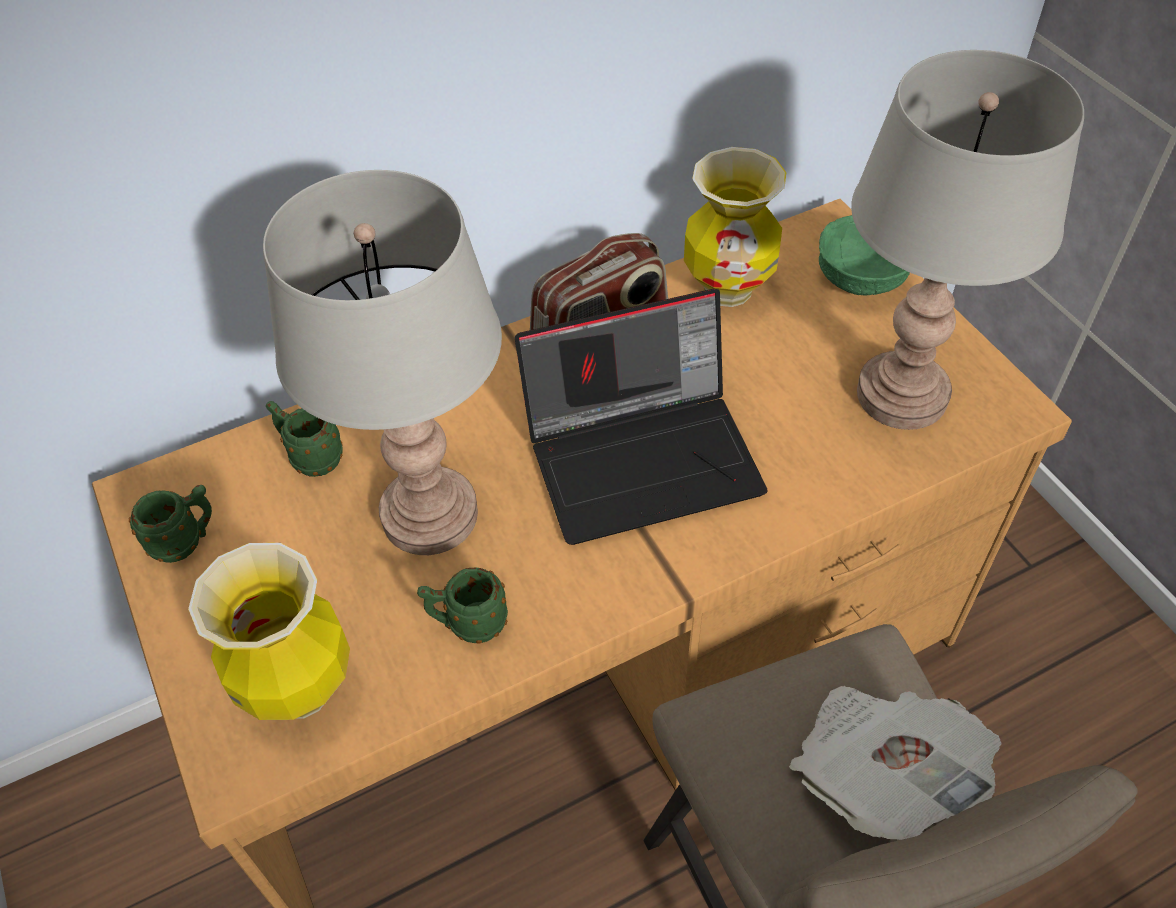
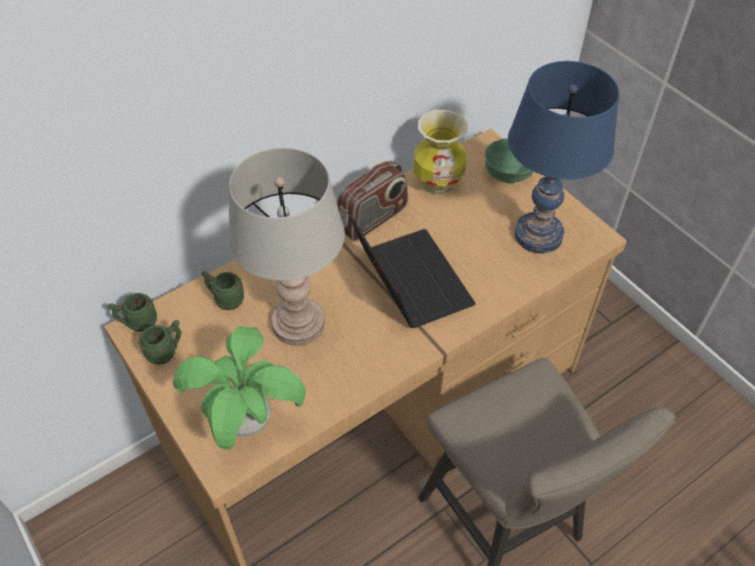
camera: 10 degrees left, 0 degrees up
vase [188,543,350,720] -> potted plant [173,326,306,449]
green mug [417,568,508,644] -> green mug moved to [108,293,157,332]
laptop [515,289,767,545] -> laptop turned 90 degrees counterclockwise [347,210,476,328]
newspaper [789,686,1002,840] -> none
grey table lamp [851,50,1084,430] -> blue table lamp [508,61,619,254]

